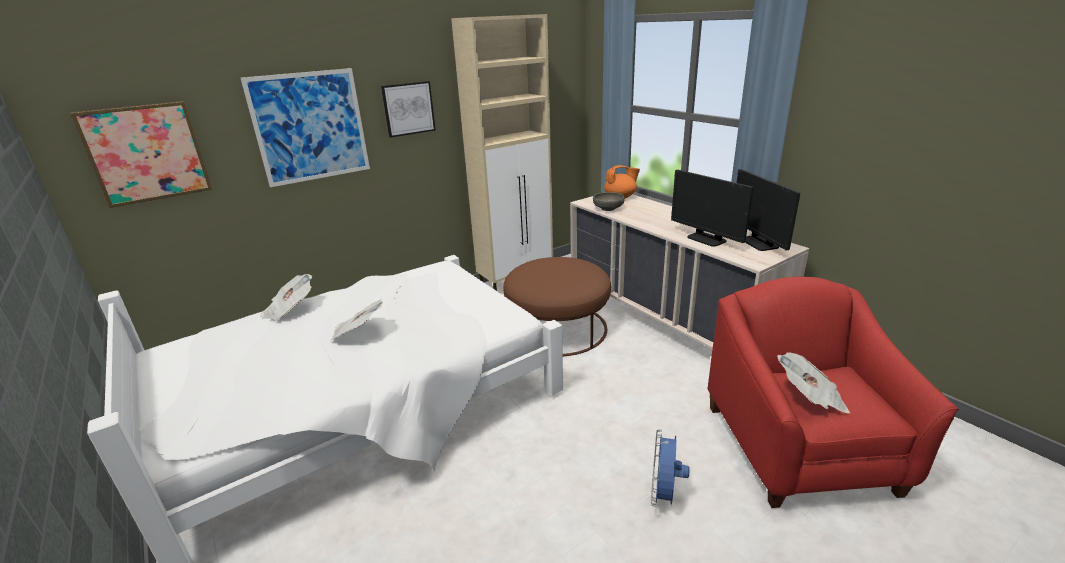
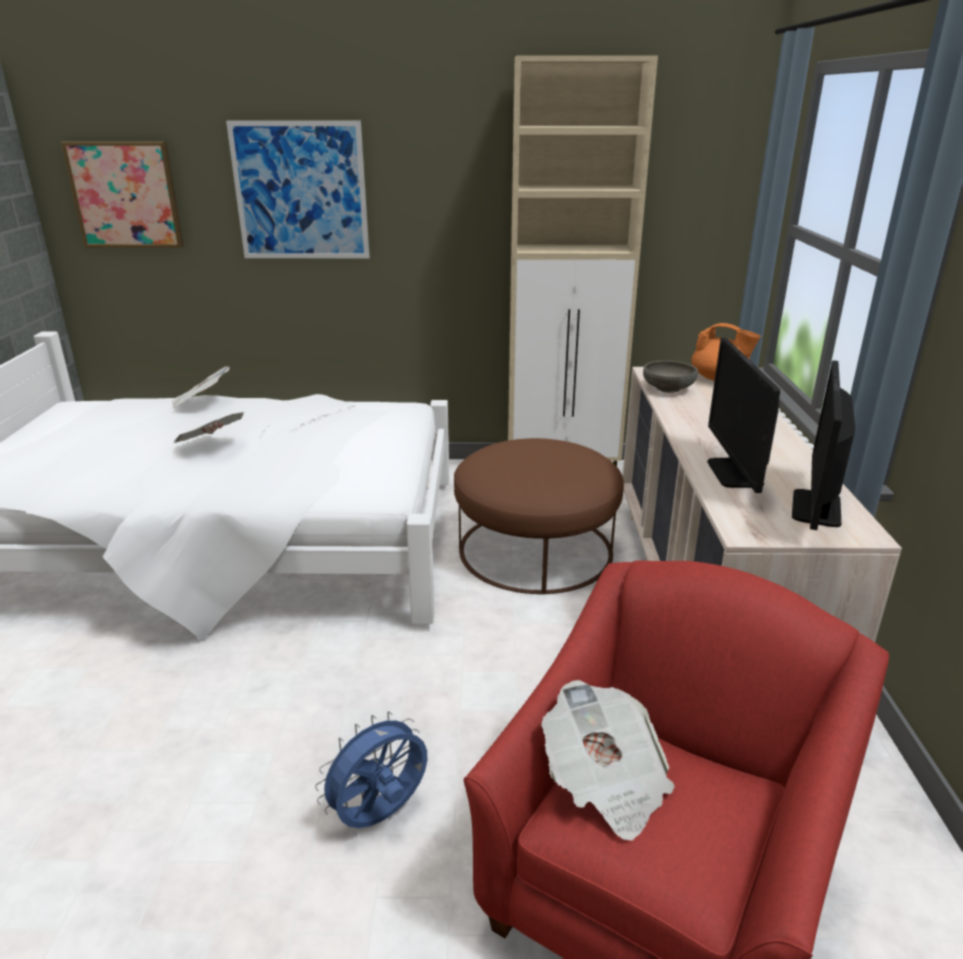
camera: 35 degrees right, 0 degrees up
picture [381,81,436,138] -> none

